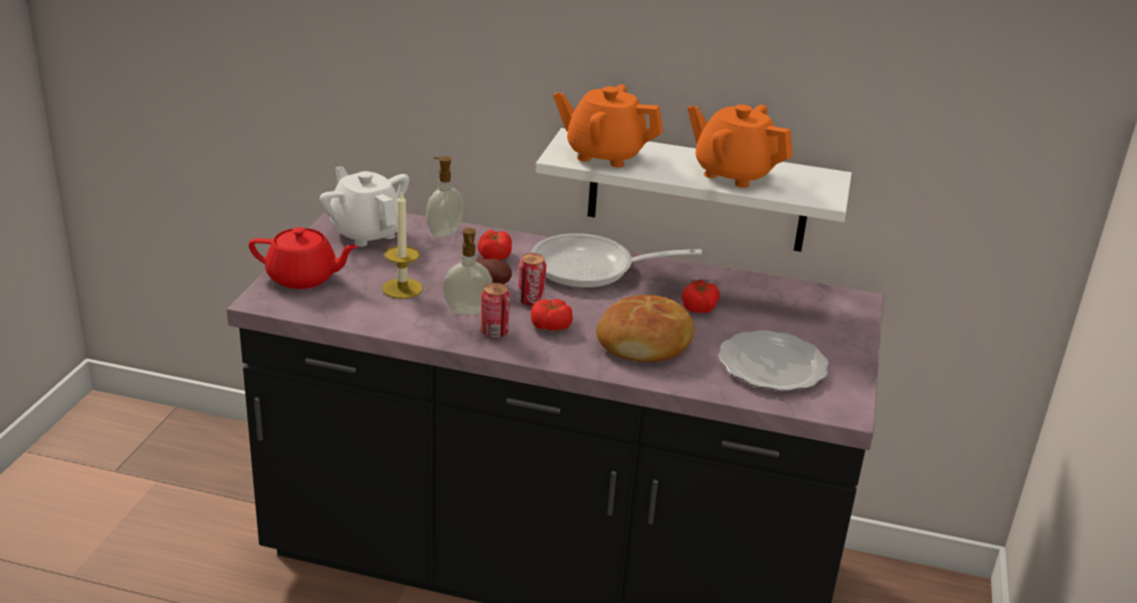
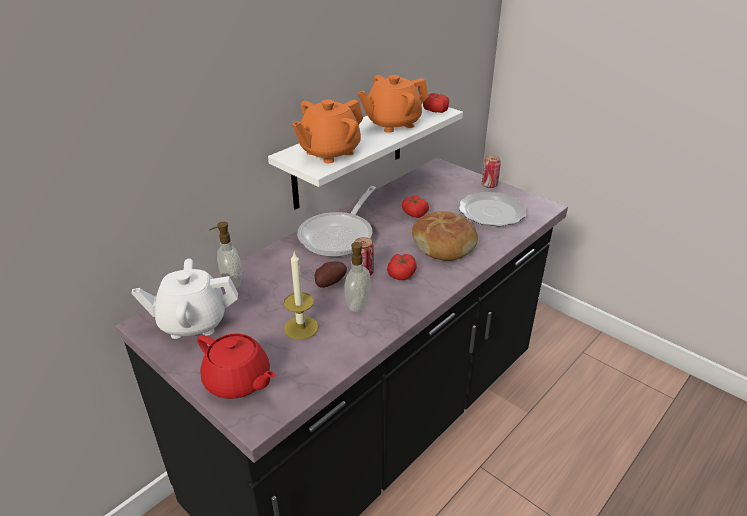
camera: 60 degrees left, 5 degrees up
red teapot [249,227,359,289] -> red teapot turned 90 degrees clockwise [197,333,276,399]
tomato [478,229,512,260] -> tomato moved to [423,93,449,113]
can [481,283,510,338] -> can moved to [482,155,501,188]

